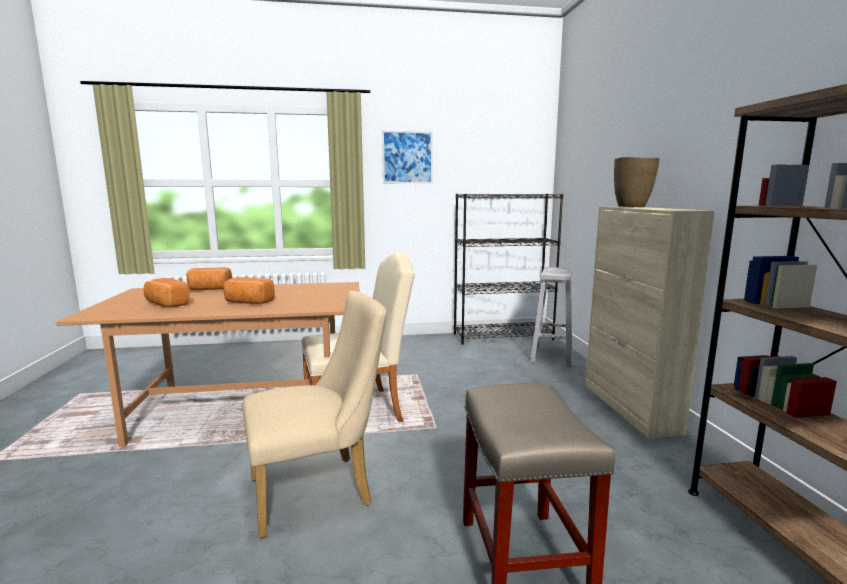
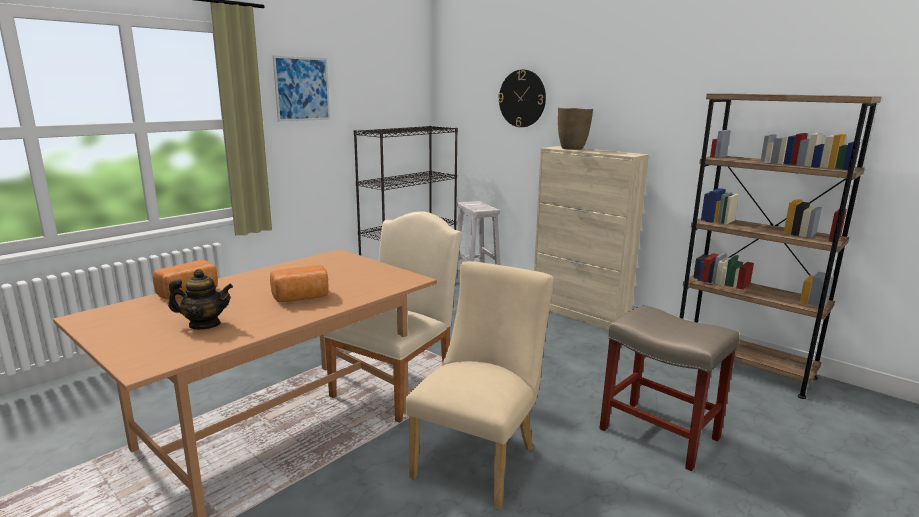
camera: 40 degrees left, 5 degrees up
bread [143,278,190,307] -> teapot [168,269,233,330]
none -> wall clock [498,70,546,127]

